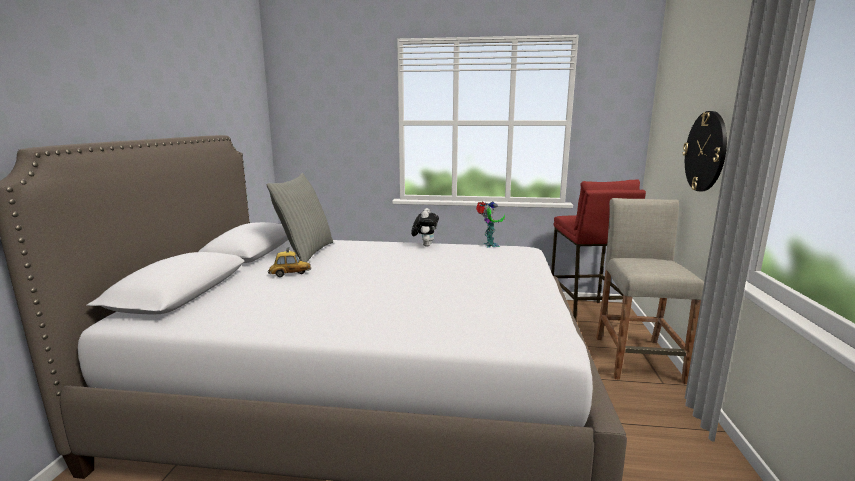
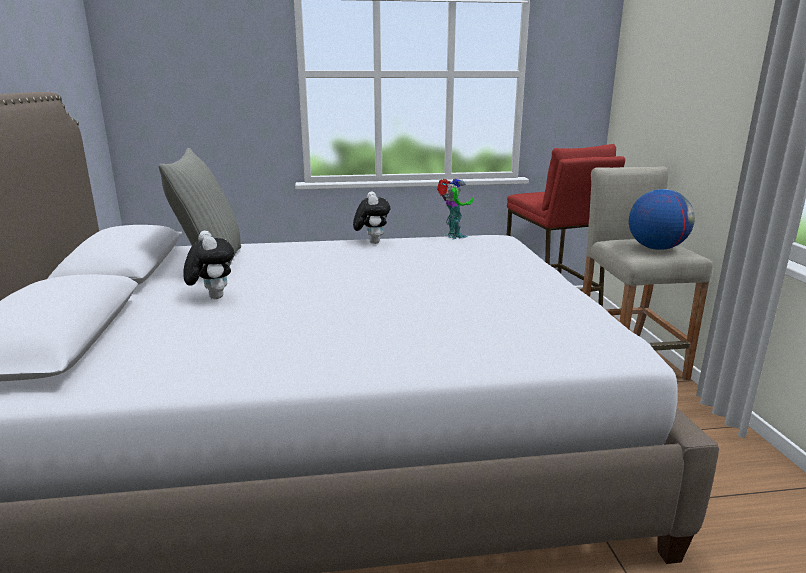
camera: 15 degrees left, 5 degrees up
toy car [268,248,311,277] -> plush toy [183,231,234,299]
wall clock [683,111,727,191] -> none
none -> globe [629,189,695,250]

